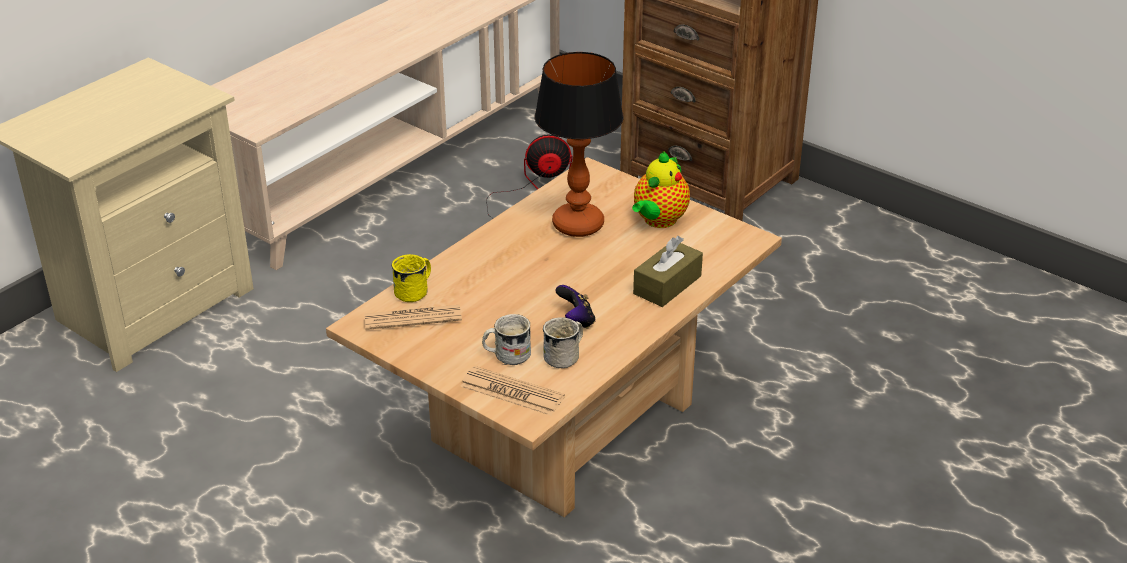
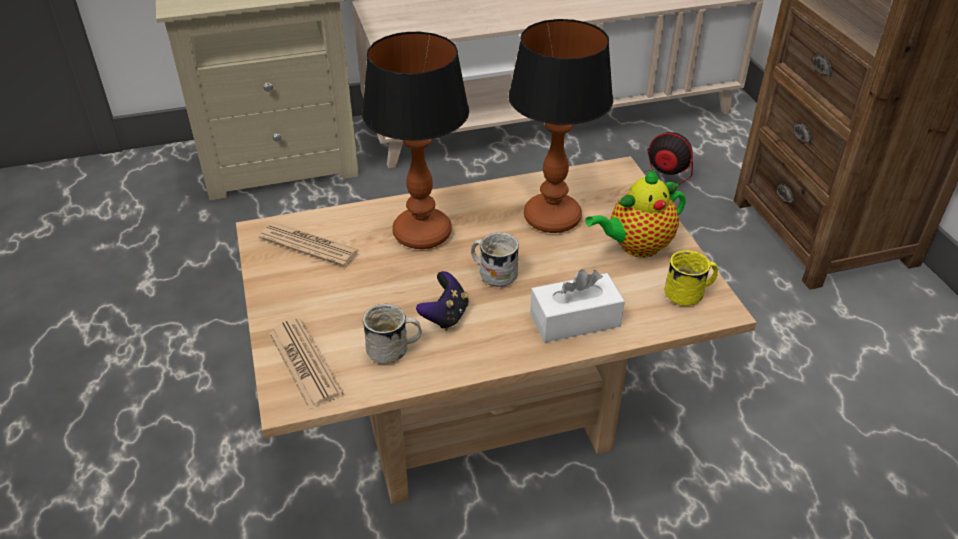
camera: 35 degrees right, 5 degrees up
yellow mug [392,254,431,302] -> yellow mug moved to [664,250,718,306]
white mug [482,314,531,365] -> white mug moved to [471,232,519,287]
brown tissue box [633,236,703,307] -> white tissue box [530,269,625,343]
none -> table lamp [362,32,469,249]

